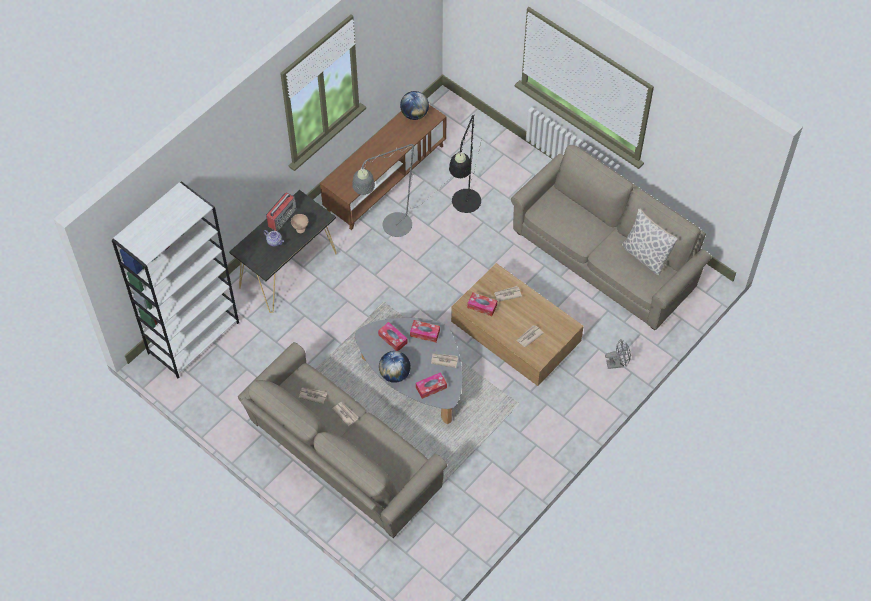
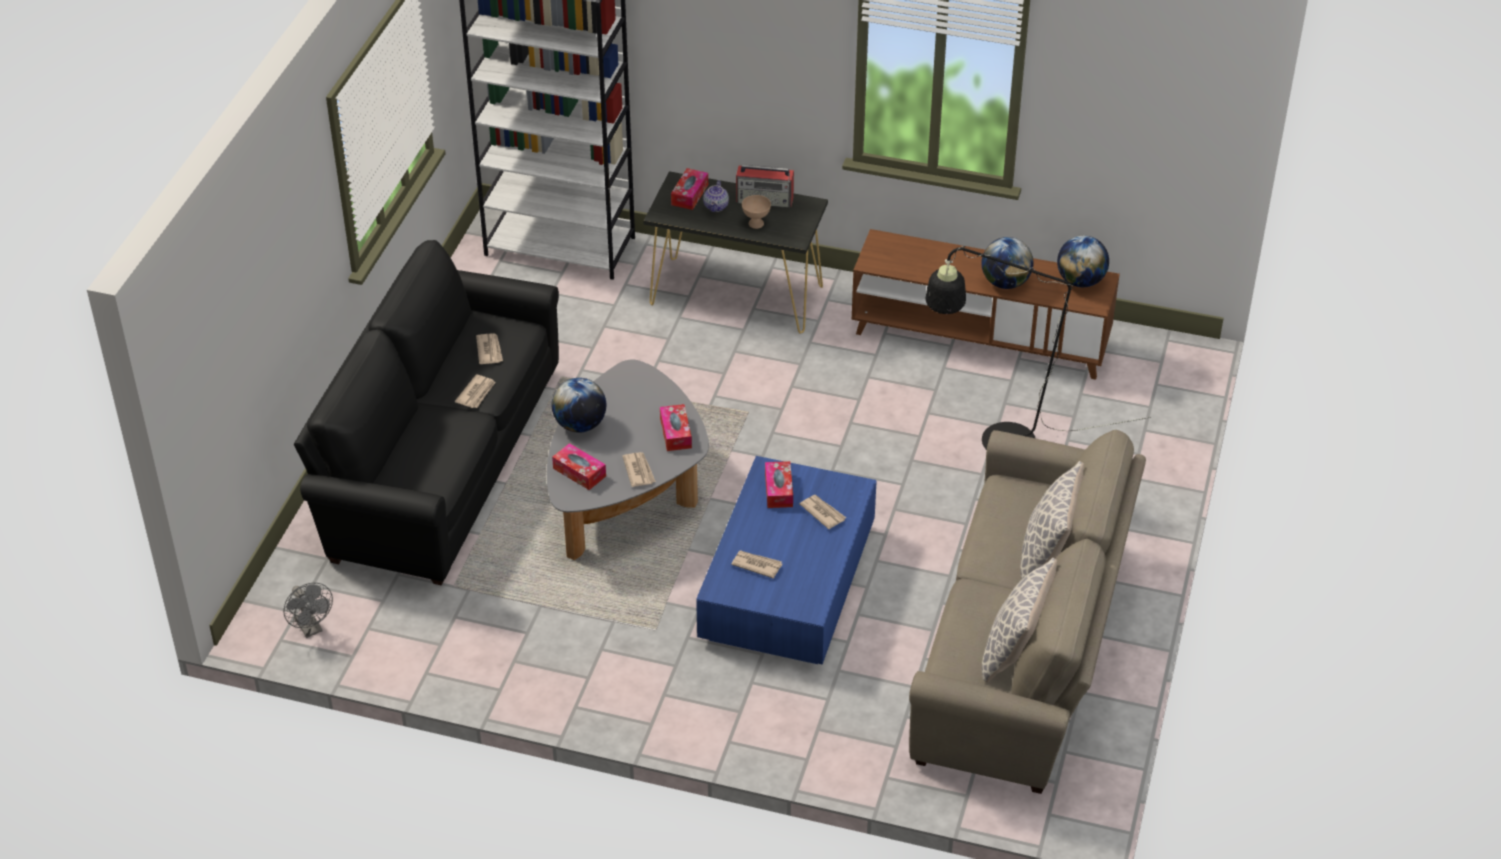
camera: 65 degrees right, 15 degrees down
beige sofa [238,342,447,538] -> black sofa [294,240,559,585]
grey floor lamp [352,144,453,237] -> none
tissue box [378,322,408,351] -> tissue box moved to [671,168,708,210]
brown coffee table [451,263,584,386] -> blue coffee table [696,456,877,665]
grey fan [605,339,631,369] -> grey fan moved to [283,583,333,638]
none -> globe [982,237,1033,289]
none -> pillow [1020,461,1084,579]

